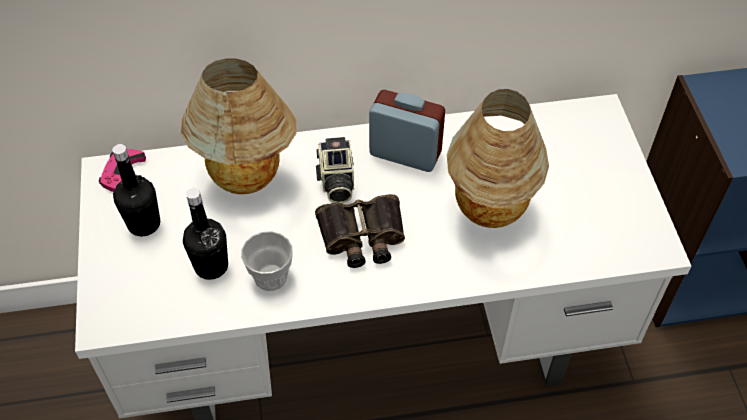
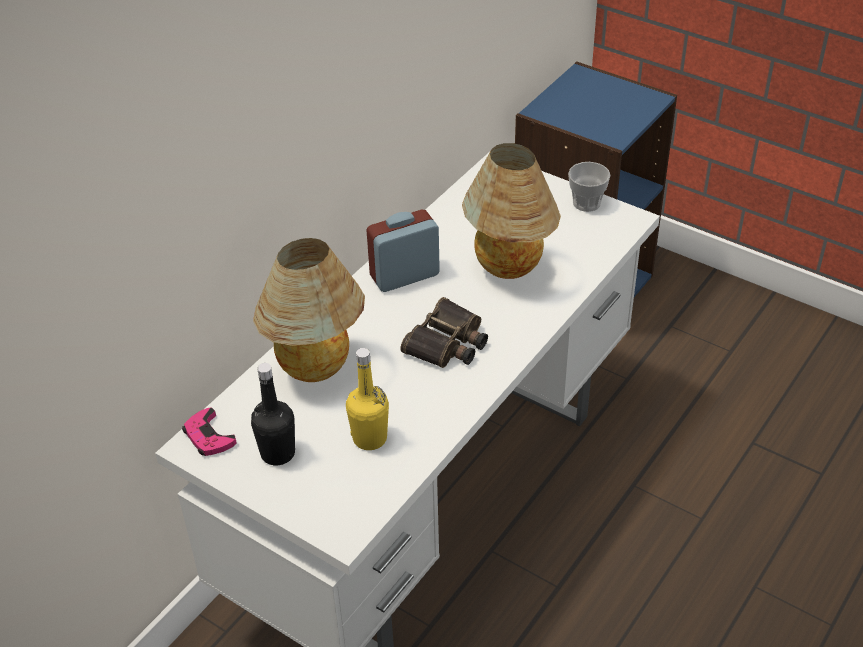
camera: 45 degrees left, 10 degrees down
black bottle [183,188,228,280] -> yellow bottle [346,348,389,450]
cup [241,231,293,291] -> cup moved to [568,162,610,212]
camera [316,137,354,203] -> none

